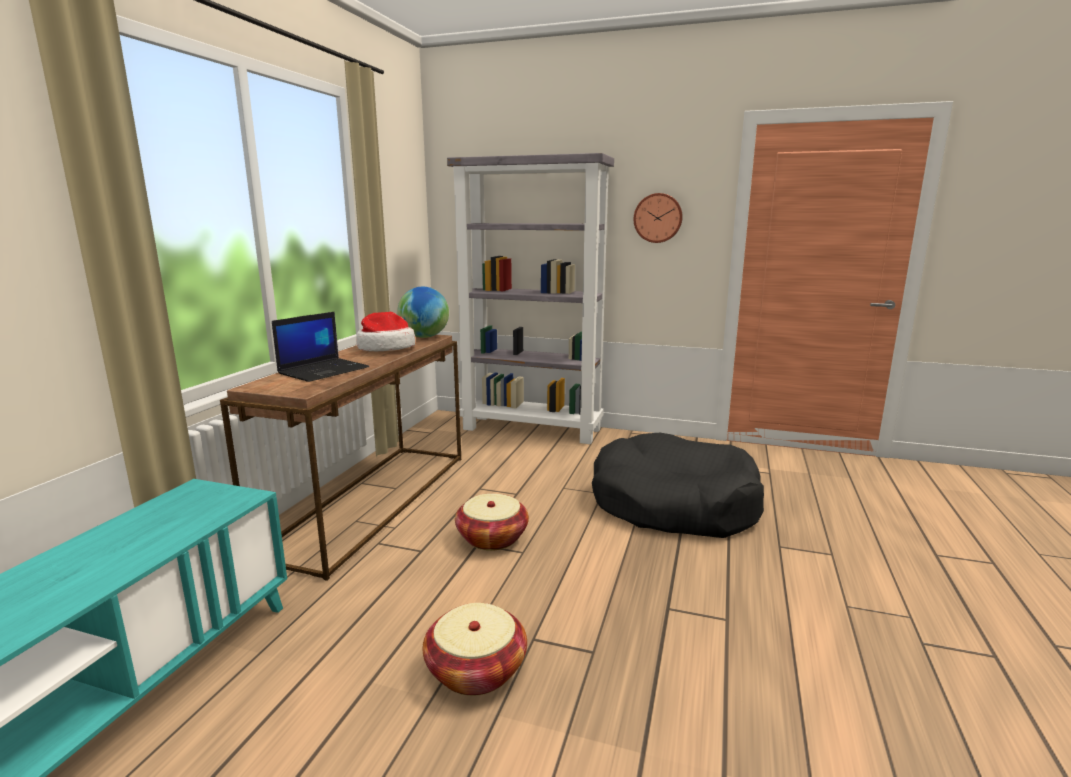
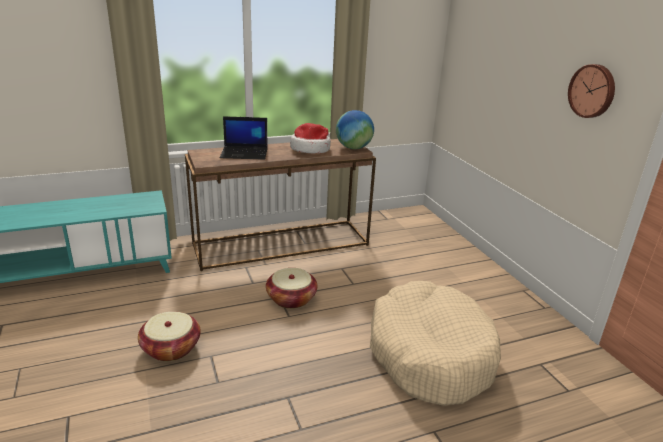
camera: 50 degrees right, 10 degrees up
grey bookcase [447,153,614,444] -> none
black dog bed [592,433,764,538] -> beige dog bed [370,281,501,406]

